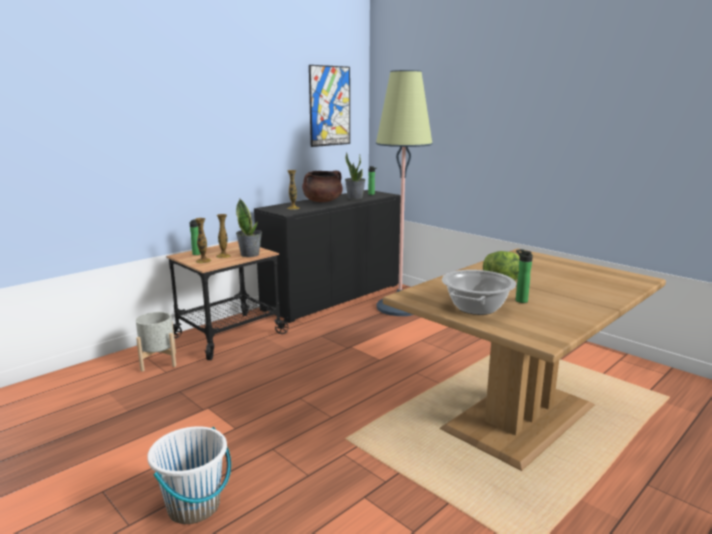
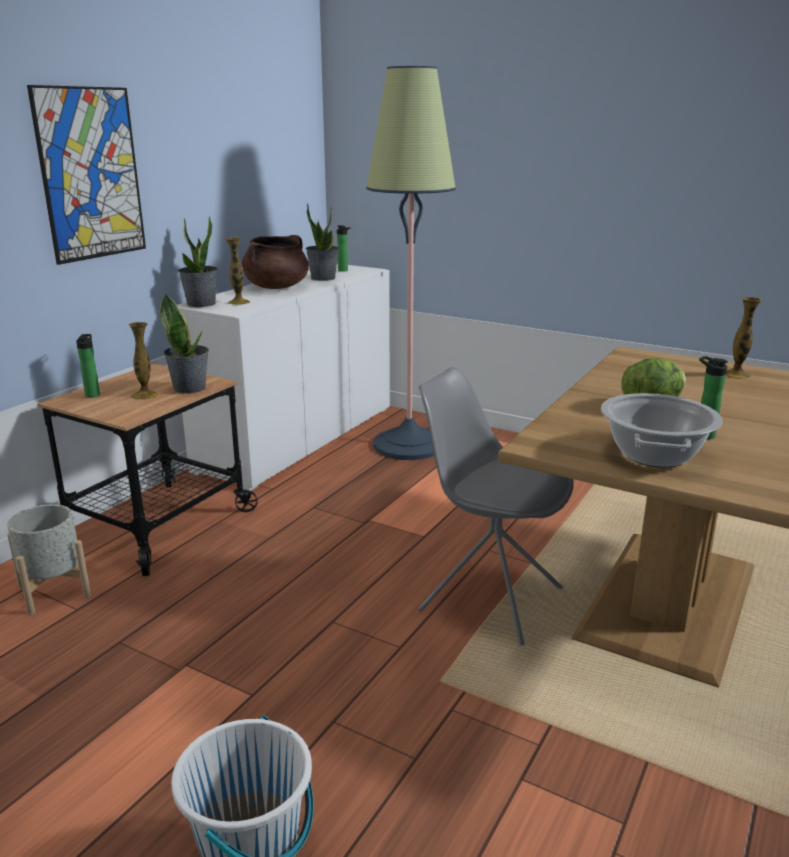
camera: 15 degrees left, 5 degrees up
vase [195,218,212,263] -> vase moved to [726,297,762,379]
black cabinet [254,190,401,323] -> white cabinet [177,264,390,491]
picture [309,65,350,147] -> picture moved to [27,85,146,265]
none -> potted plant [178,216,218,307]
none -> grey chair [418,367,574,645]

